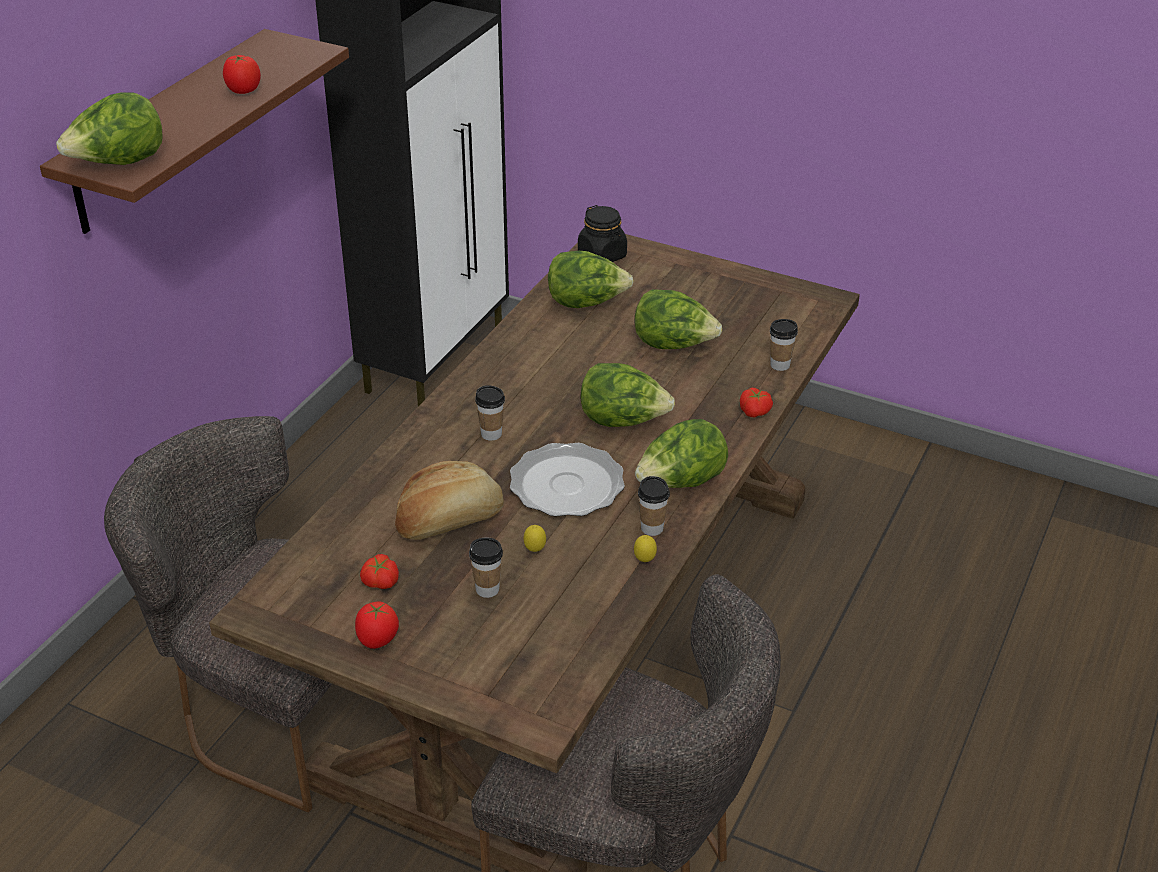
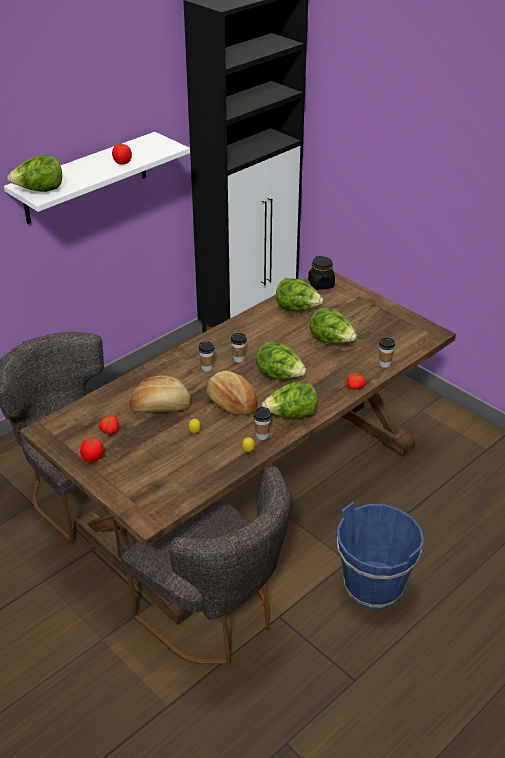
camera: 20 degrees right, 0 degrees up
brown shelf [40,29,349,234] -> white shelf [4,132,190,224]
cup [469,538,503,598] -> cup moved to [231,333,247,363]
plate [510,443,625,517] -> bread [206,371,258,415]
none -> blue bucket [337,502,424,609]

